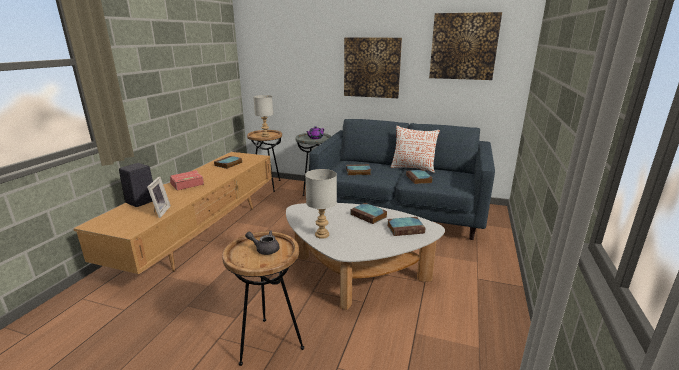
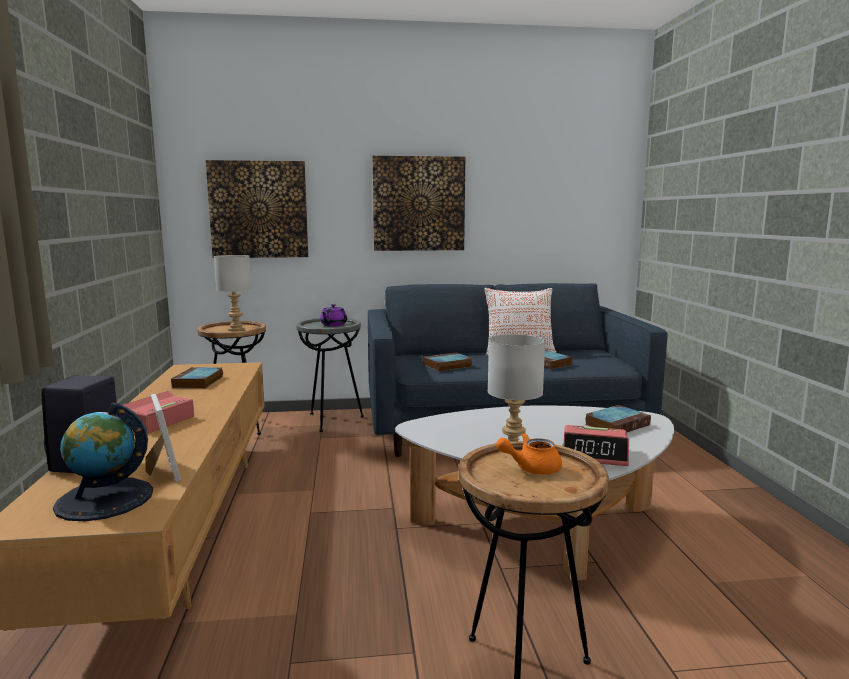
camera: 25 degrees left, 10 degrees down
grey teapot [245,230,279,255] -> orange teapot [496,433,562,475]
book [350,203,387,224] -> none
picture [429,12,502,80] -> picture moved to [206,160,308,258]
none -> globe [53,403,153,521]
none -> alarm clock [564,425,629,466]

